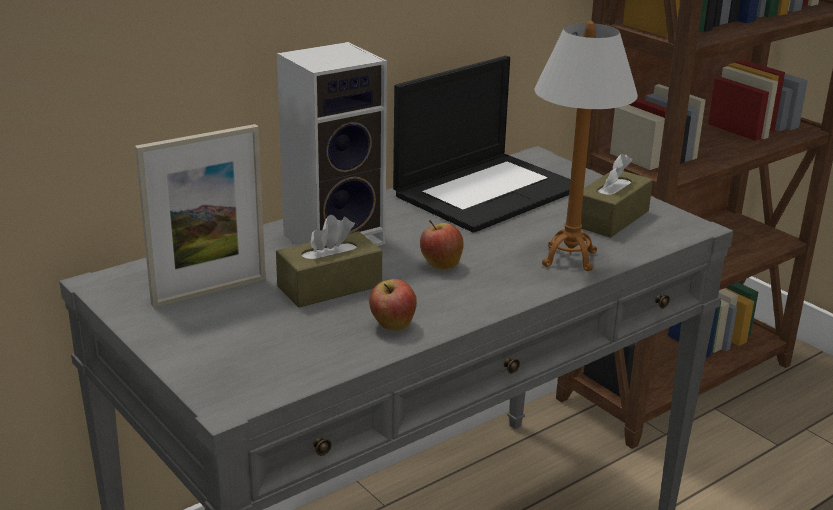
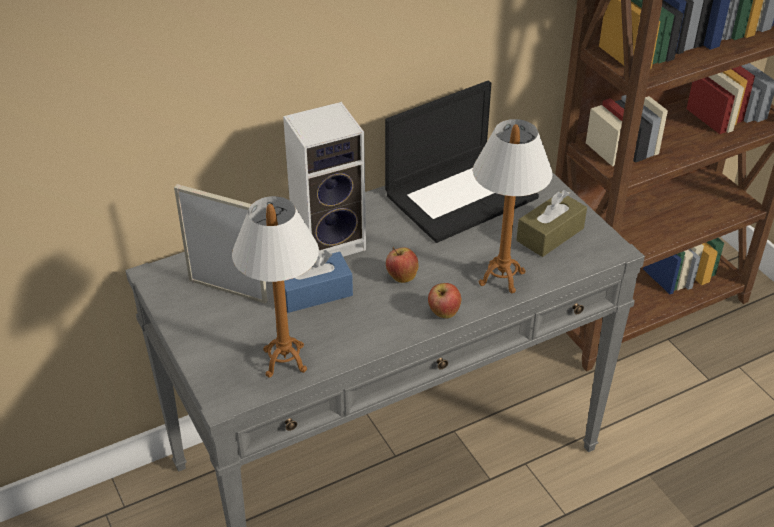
camera: 10 degrees right, 15 degrees up
picture frame [135,124,266,307] -> picture frame turned 135 degrees counterclockwise [174,184,268,304]
brown tissue box [276,215,382,308] -> blue tissue box [284,250,353,313]
apple [369,279,417,331] -> apple moved to [428,283,461,318]
none -> table lamp [232,196,319,378]

